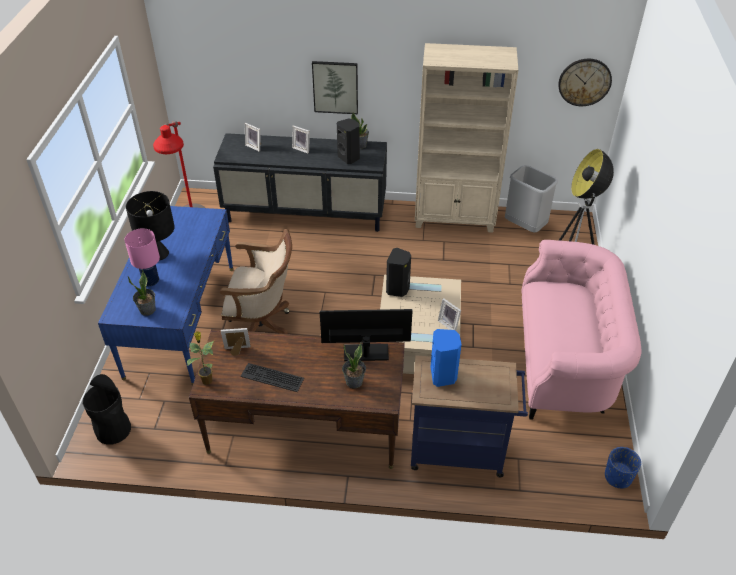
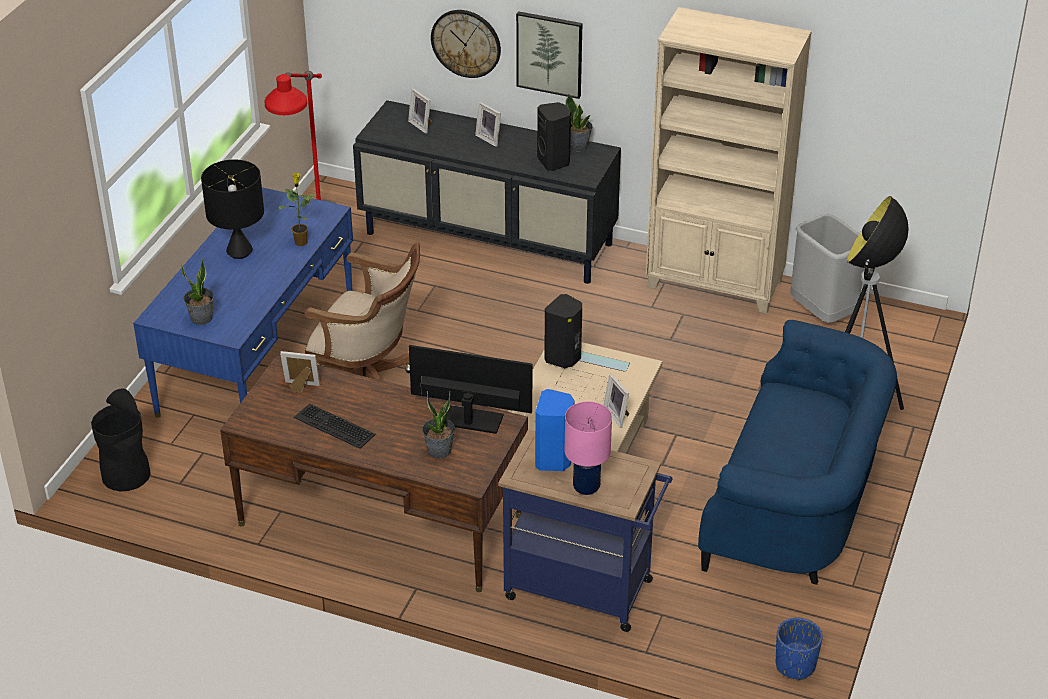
camera: 15 degrees right, 5 degrees down
pink table lamp [125,228,160,286] -> pink table lamp moved to [565,402,612,495]
potted plant [187,331,214,385] -> potted plant moved to [279,172,316,246]
pink sofa [521,240,642,420] -> blue sofa [698,320,897,585]
wall clock [558,59,612,106] -> wall clock moved to [431,10,501,78]

